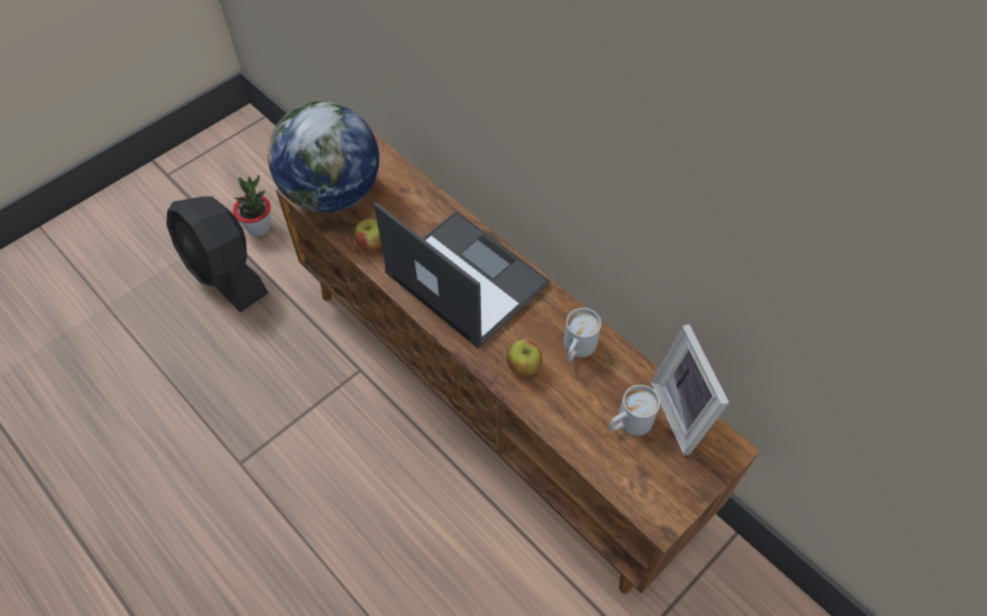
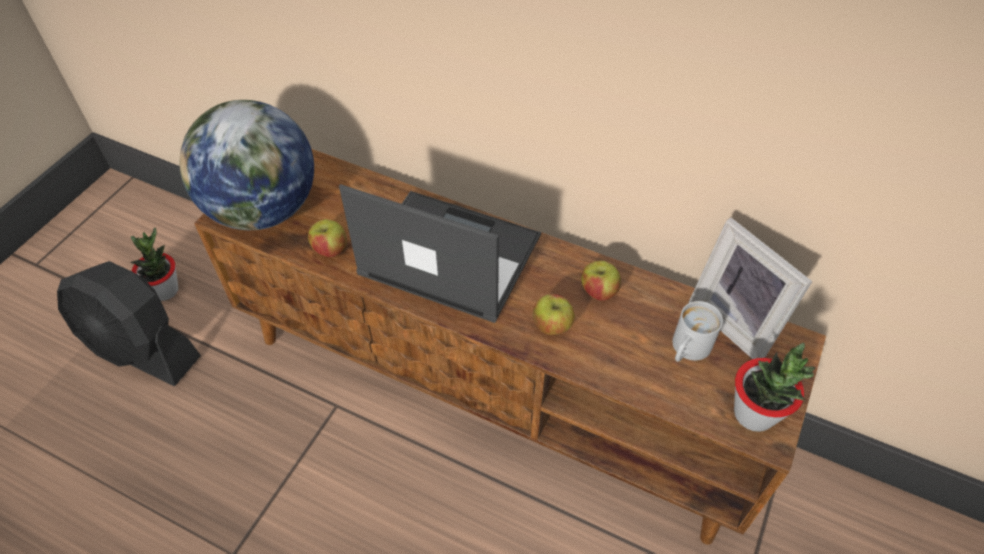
camera: 20 degrees left, 5 degrees down
white mug [564,308,601,362] -> apple [581,261,621,301]
none -> potted plant [734,343,815,432]

